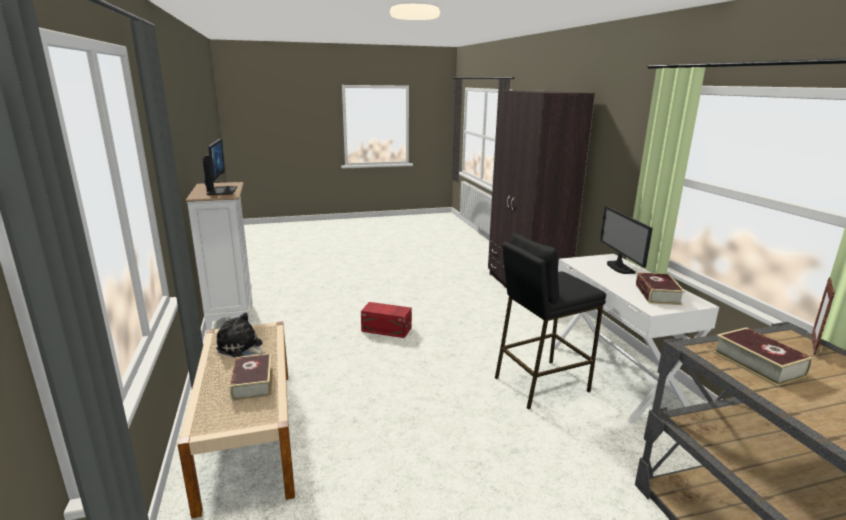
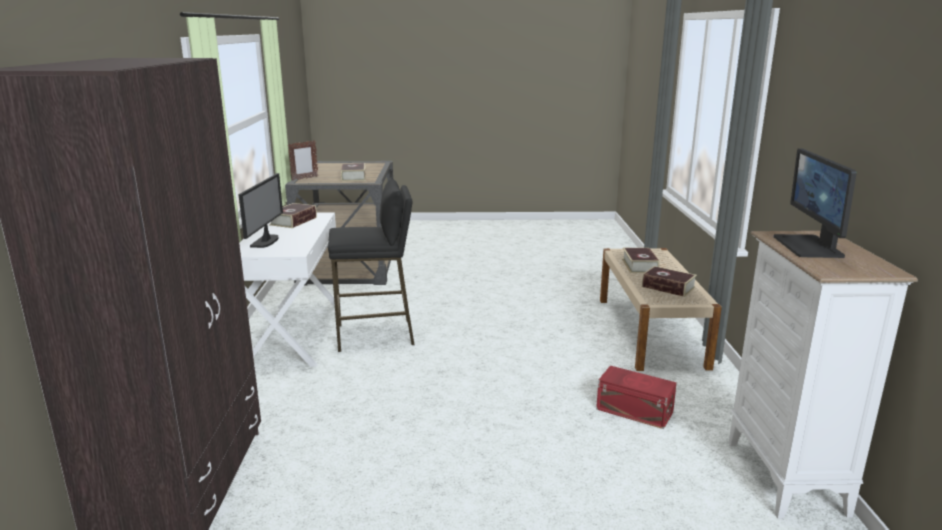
camera: 165 degrees left, 0 degrees up
plush toy [216,312,265,357] -> book [642,266,697,297]
red storage box [361,302,412,338] -> red storage box moved to [596,366,677,429]

